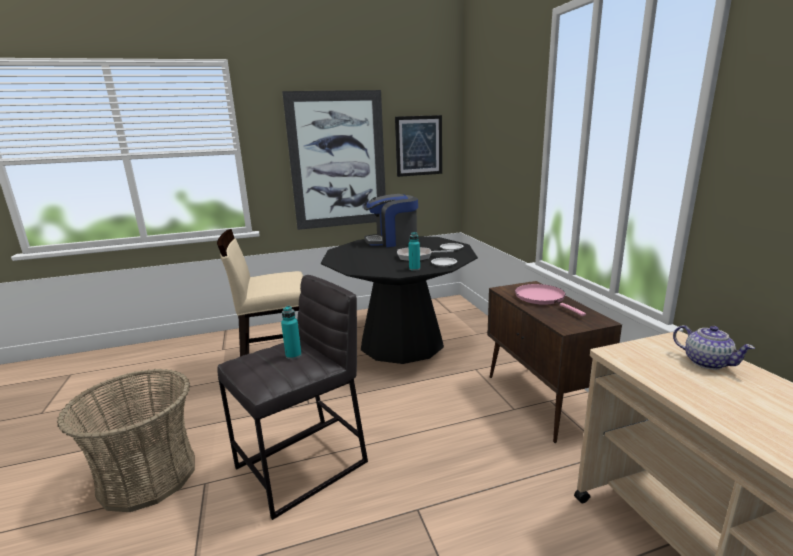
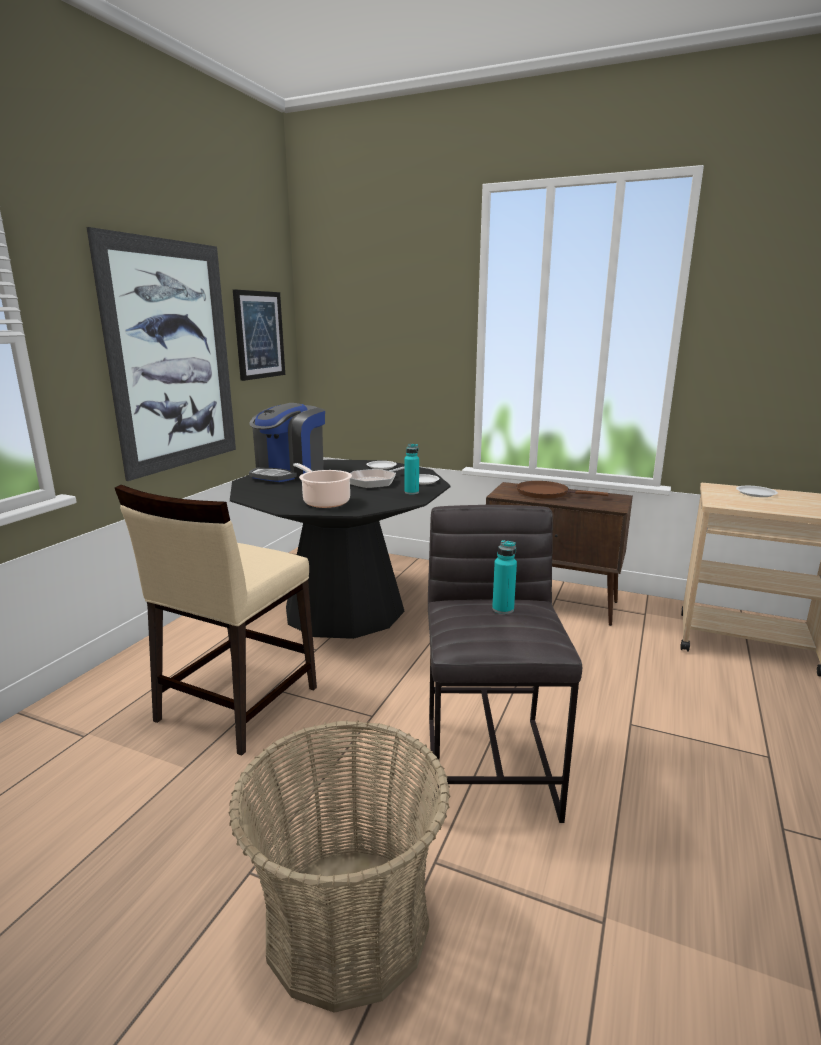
camera: 50 degrees left, 0 degrees up
pink frying pan [515,284,586,316] -> brown frying pan [516,481,609,499]
teapot [673,325,755,370] -> white plate [736,486,778,497]
none -> cooking pot [293,463,352,508]

